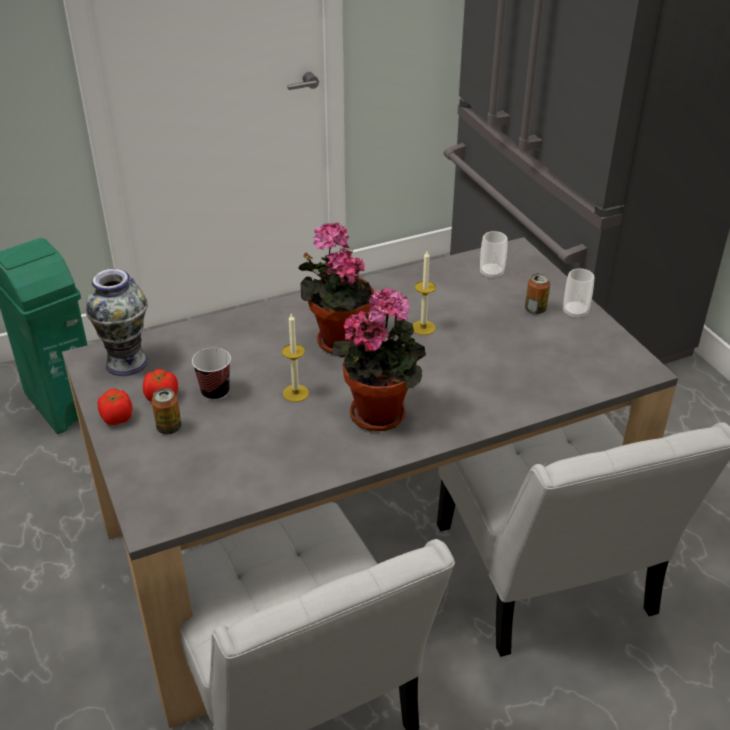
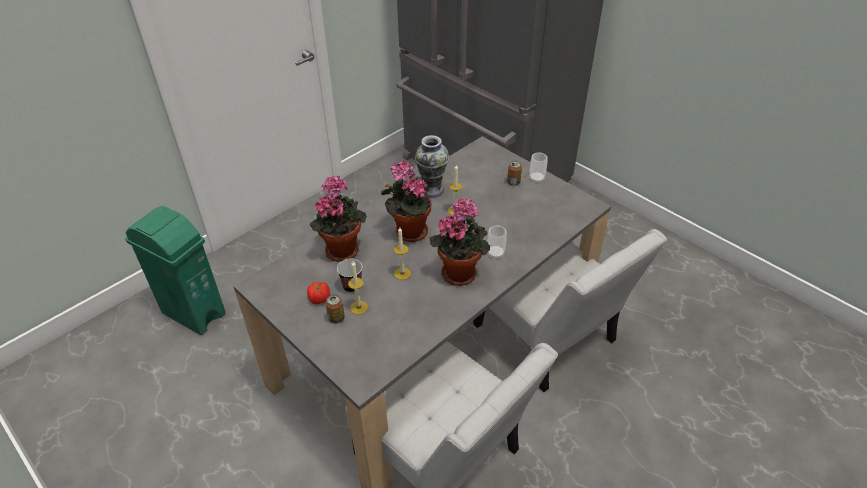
camera: 20 degrees left, 5 degrees up
vase [86,269,148,376] -> vase moved to [415,135,449,198]
tomato [98,389,132,425] -> none
cup [480,231,507,280] -> cup moved to [487,226,507,260]
none -> potted plant [309,176,367,262]
none -> candle [348,261,368,315]

